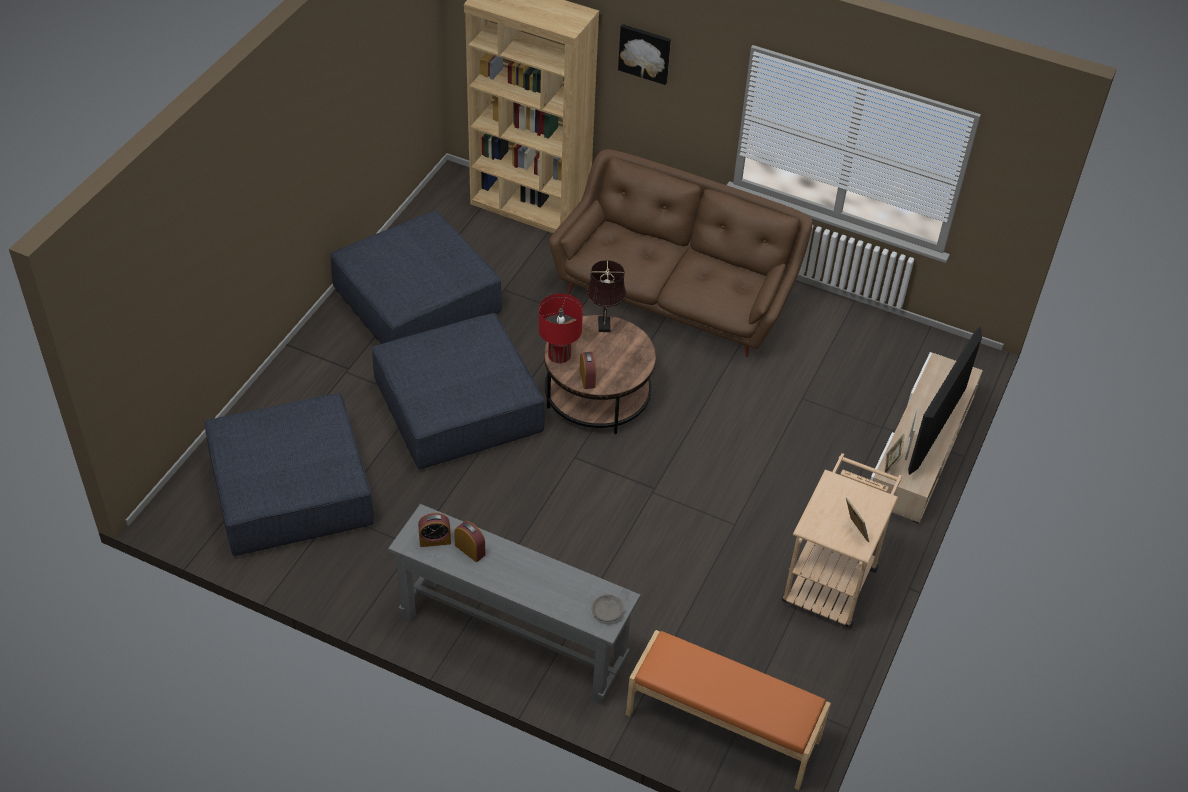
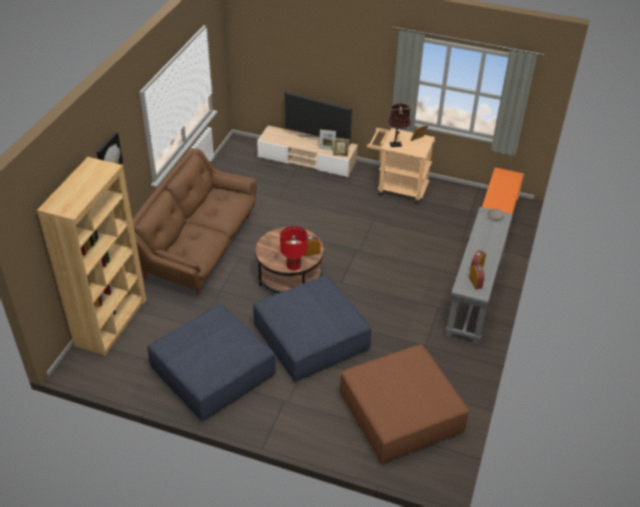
camera: 95 degrees left, 5 degrees down
blue ottoman [204,393,374,556] -> brown ottoman [340,344,469,463]
brown table lamp [586,260,626,332] -> brown table lamp moved to [388,104,411,147]

